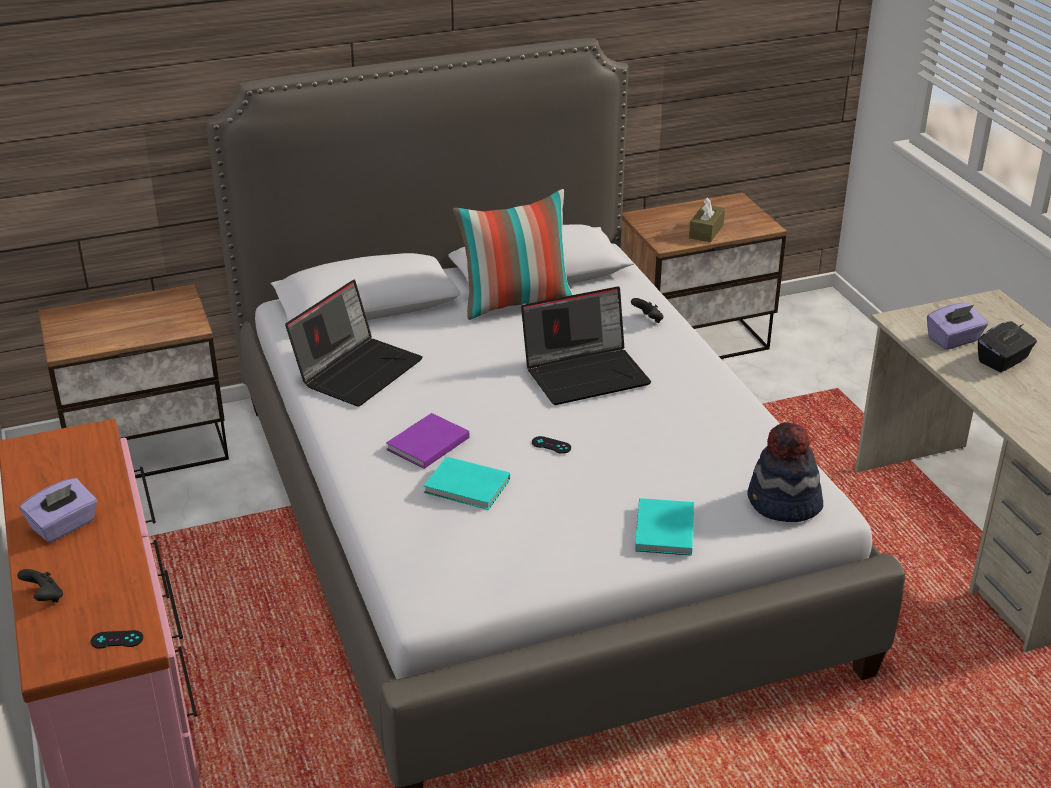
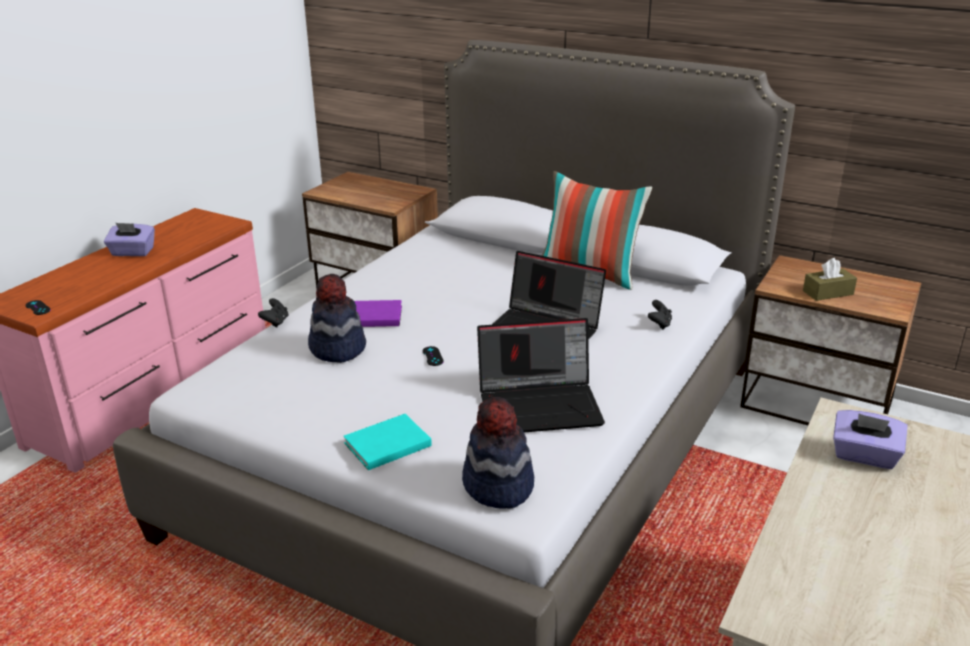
camera: 50 degrees right, 5 degrees down
black game controller [17,569,63,602] -> black game controller moved to [258,298,288,328]
laptop [285,280,423,406] -> laptop moved to [477,318,605,432]
turquoise book [423,457,510,510] -> hat [308,274,366,363]
black tissue box [978,321,1037,372] -> none

